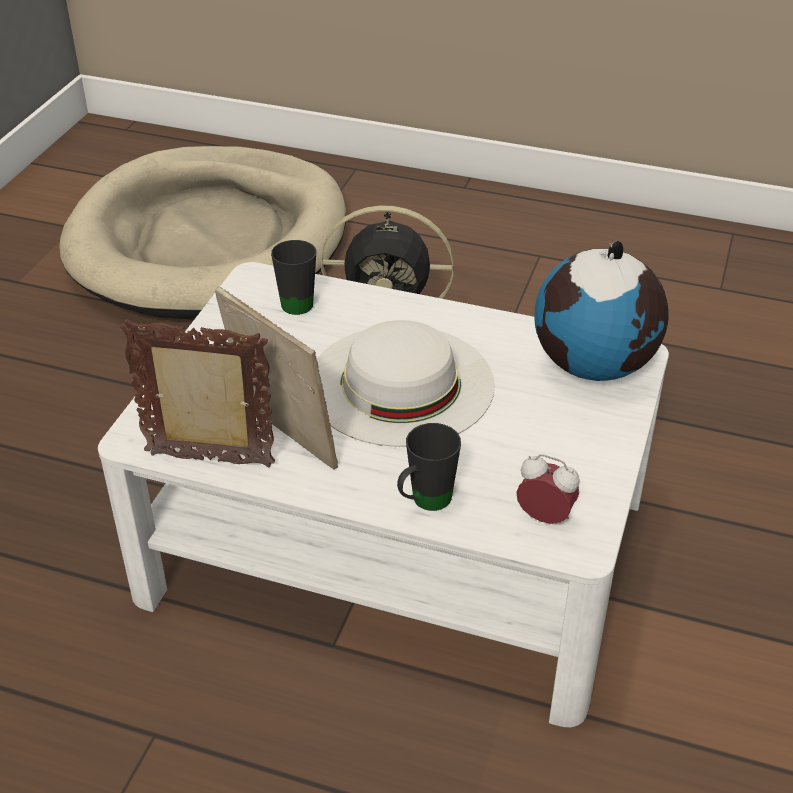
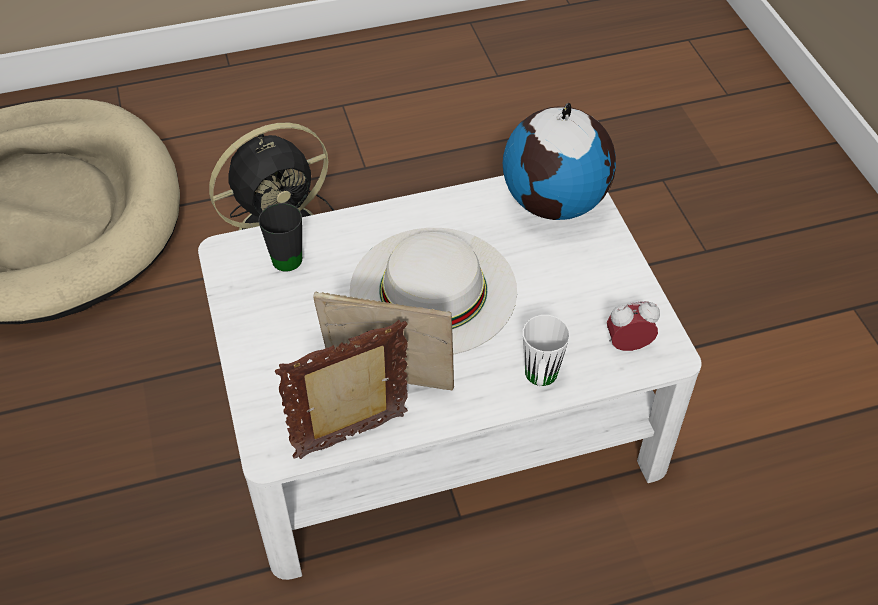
camera: 35 degrees left, 10 degrees up
black mug [397,423,461,511] -> white mug [523,315,570,386]

